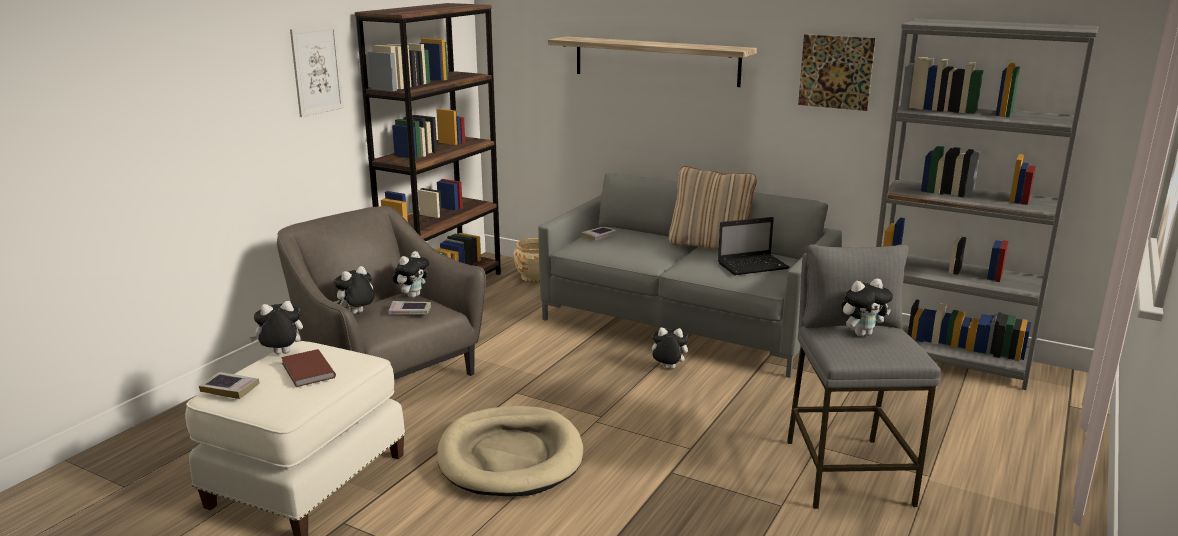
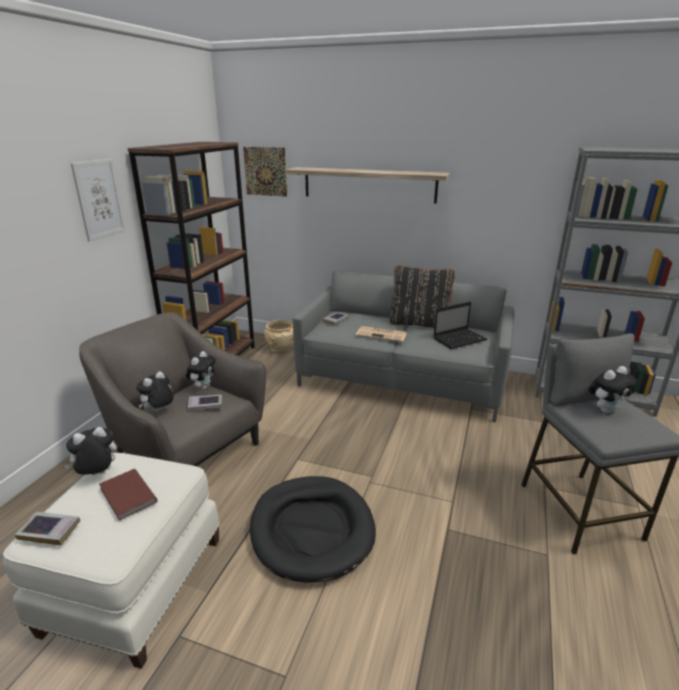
camera: 10 degrees left, 5 degrees up
beige dog bed [437,406,583,496] -> black dog bed [250,476,376,583]
plush toy [647,328,688,369] -> none
beige pillow [669,166,757,250] -> black pillow [389,265,455,328]
picture [798,34,876,111] -> picture moved to [243,147,287,197]
none -> newspaper [356,326,407,342]

